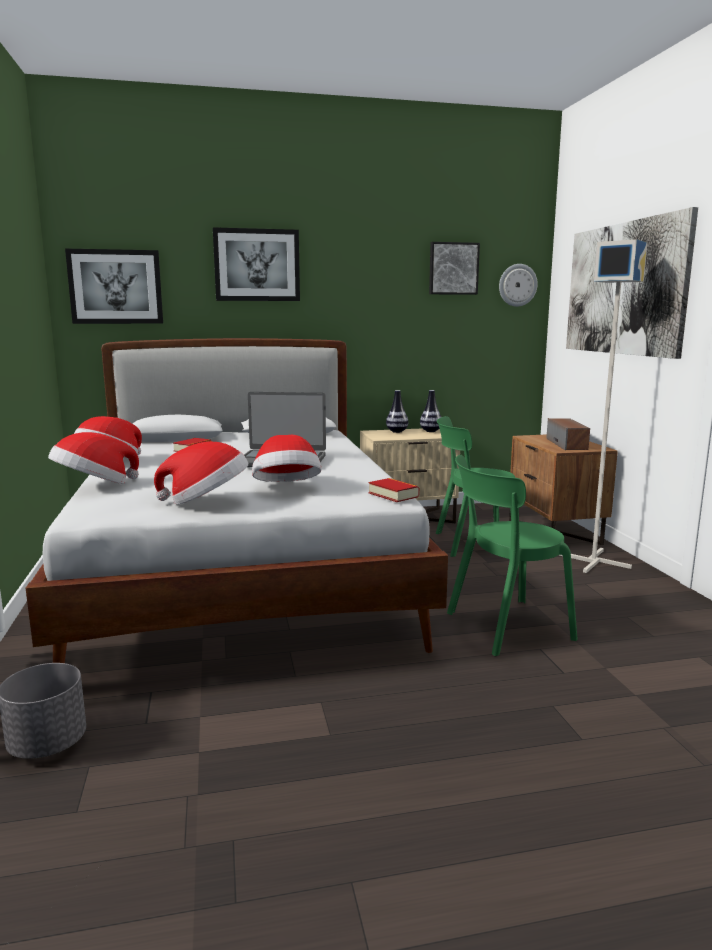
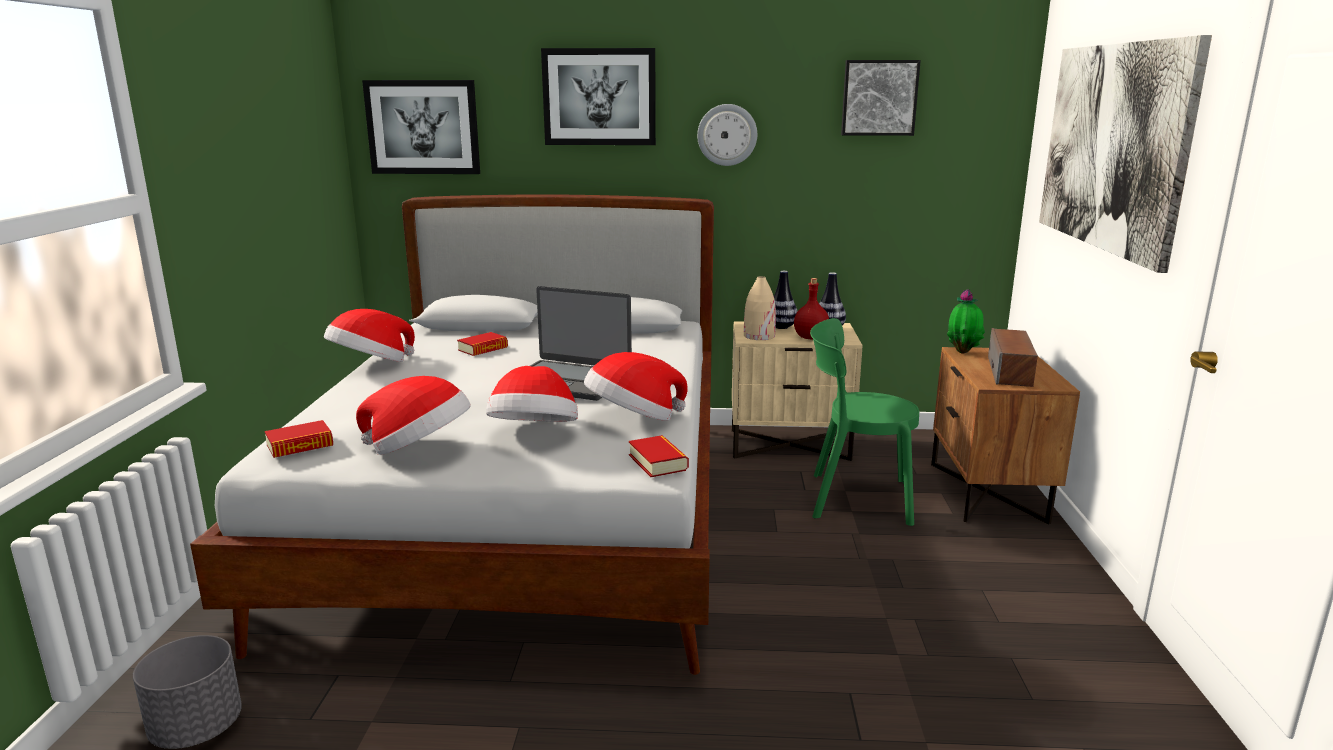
camera: 15 degrees right, 5 degrees up
hat [48,432,139,484] -> hat moved to [584,352,688,421]
green chair [447,455,578,656] -> none
wall clock [499,264,538,307] -> wall clock moved to [697,104,757,166]
grey floor lamp [559,239,647,573] -> none
none -> book [265,420,333,458]
none -> beige vase [744,276,776,340]
none -> red bottle [794,278,829,340]
none -> potted plant [947,289,985,353]

